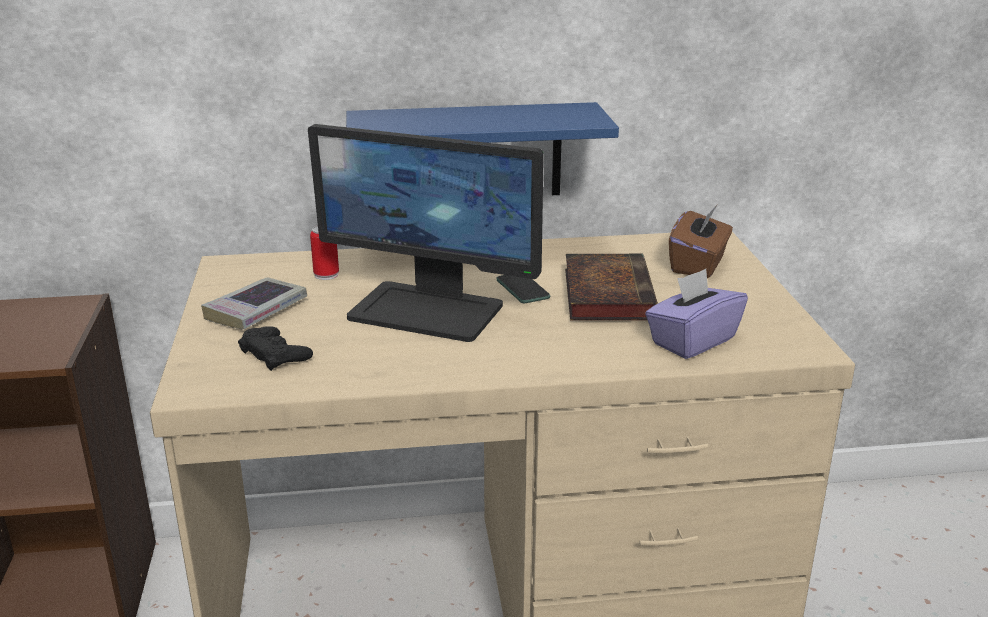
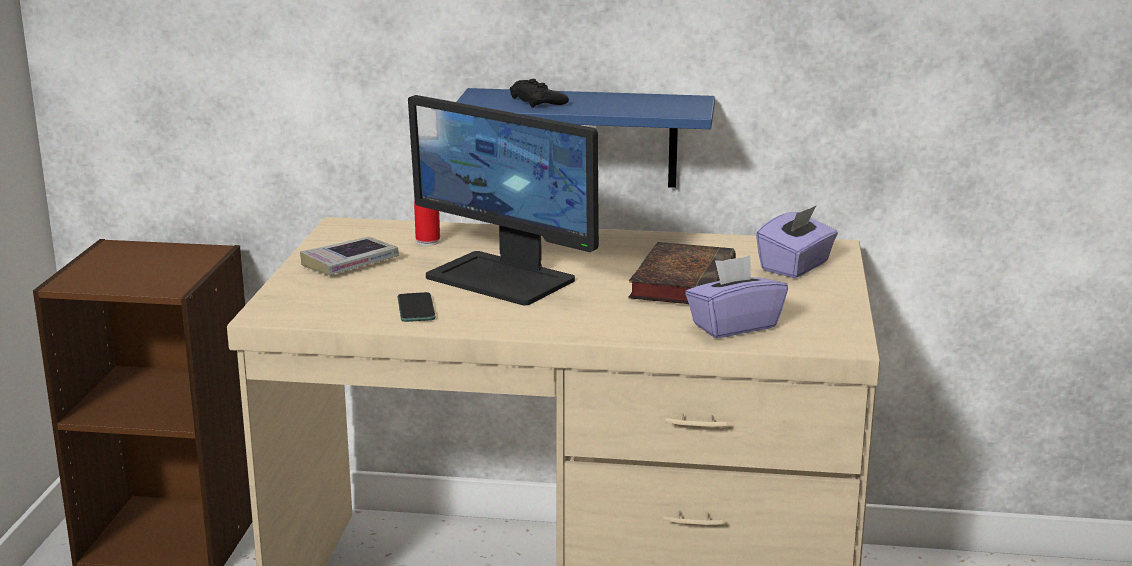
camera: 15 degrees right, 5 degrees down
black game controller [238,326,313,371] -> black game controller moved to [510,79,569,108]
phone [496,275,550,303] -> phone moved to [398,292,436,322]
brown tissue box [669,204,733,278] -> purple tissue box [756,205,838,278]

